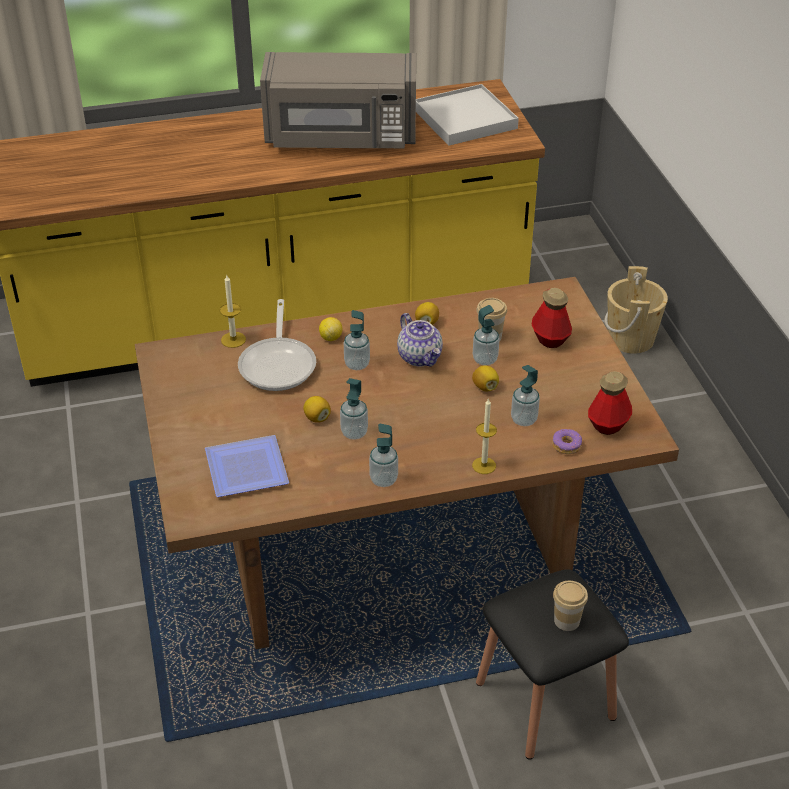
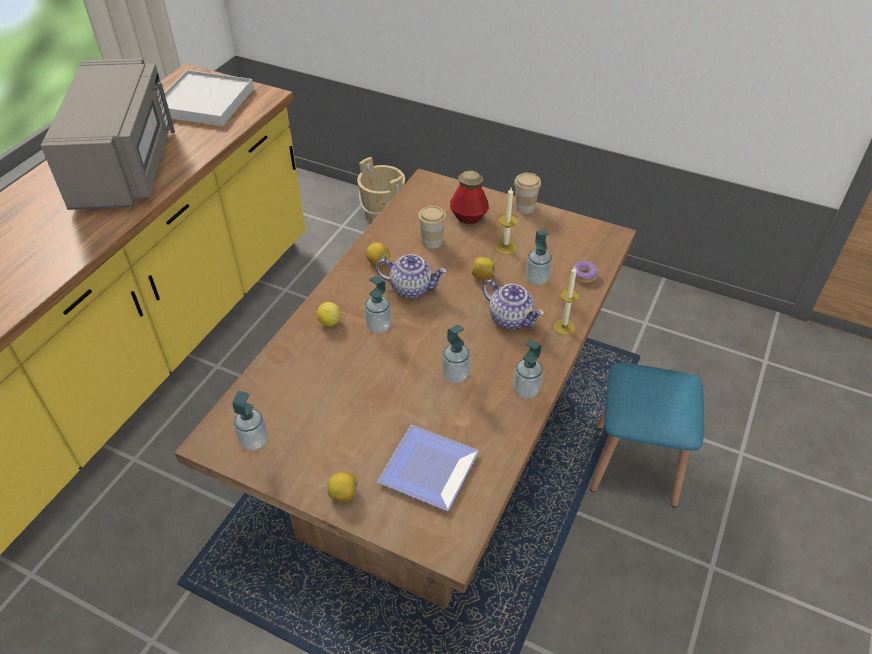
camera: 50 degrees left, 5 degrees up
candle [220,275,246,348] -> candle moved to [495,188,518,255]
frying pan [238,299,316,391] -> none
grey microwave [260,52,416,148] -> grey microwave turned 45 degrees counterclockwise [41,58,175,210]
lemon [303,396,331,423] -> lemon moved to [328,472,358,502]
soap dispenser [473,305,500,366] -> soap dispenser moved to [232,391,268,451]
black stool [476,569,629,760] -> blue stool [590,363,704,507]
cup [553,581,588,631] -> cup moved to [514,173,541,214]
bottle [588,371,632,435] -> none
none -> teapot [482,280,544,329]

